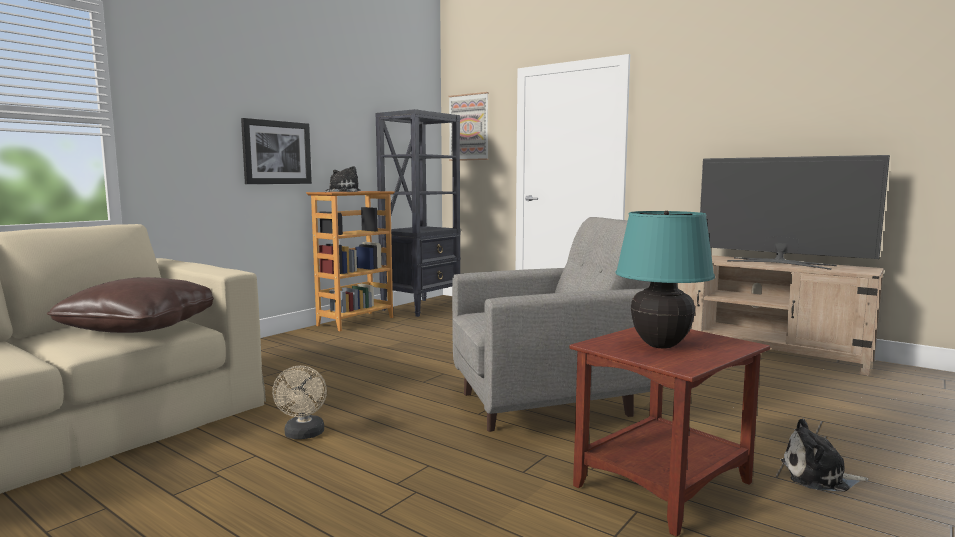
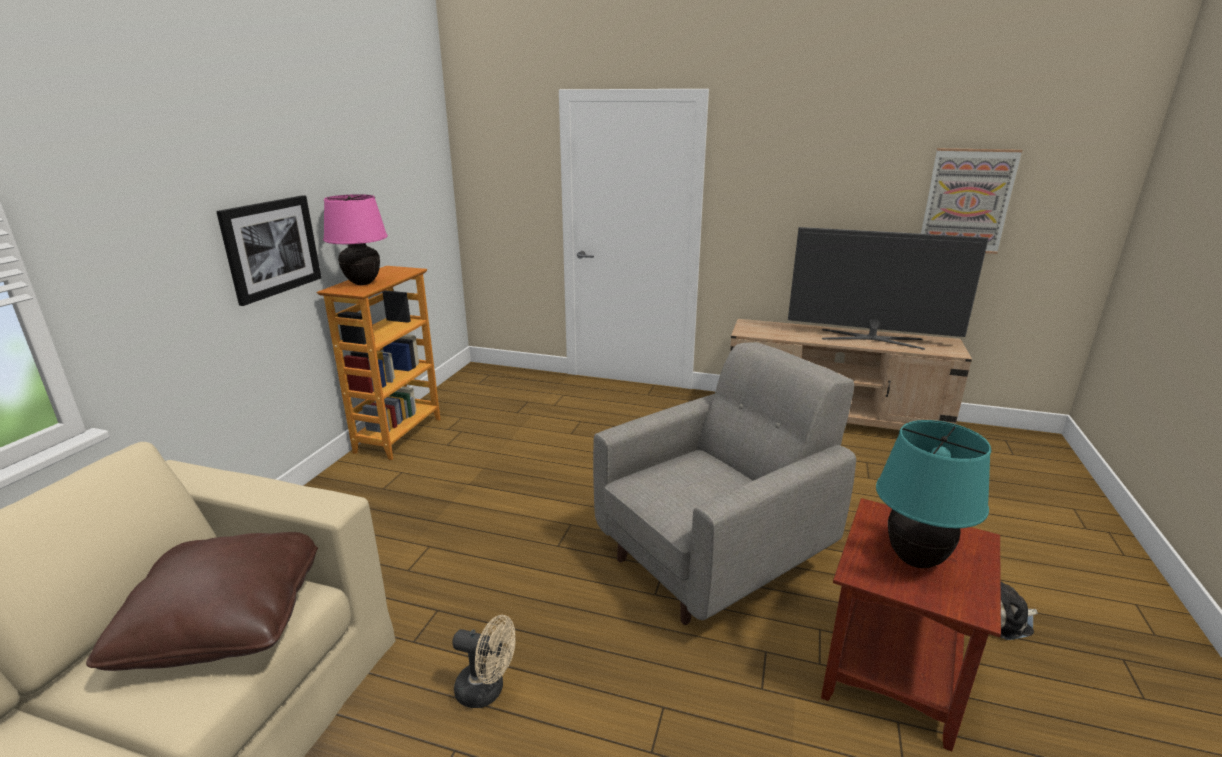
camera: 20 degrees left, 15 degrees up
beige fan [272,366,327,439] -> beige fan turned 45 degrees counterclockwise [452,615,516,708]
plush toy [325,166,361,192] -> pink table lamp [323,194,388,285]
black bookcase [375,109,461,317] -> none
picture [448,92,489,161] -> picture moved to [921,148,1022,254]

